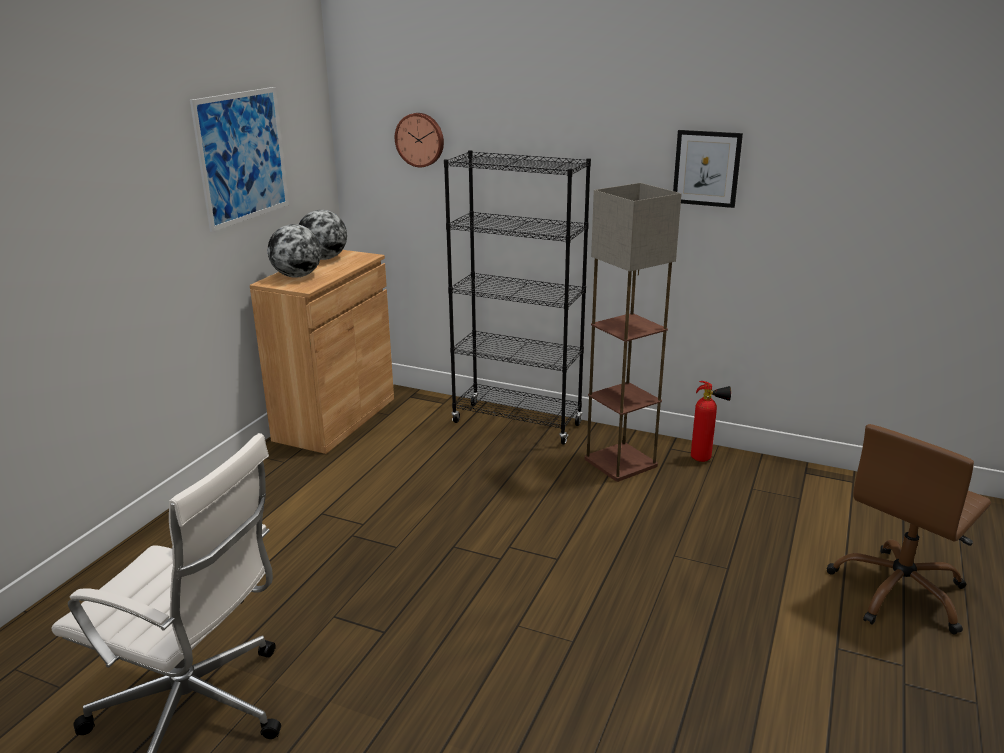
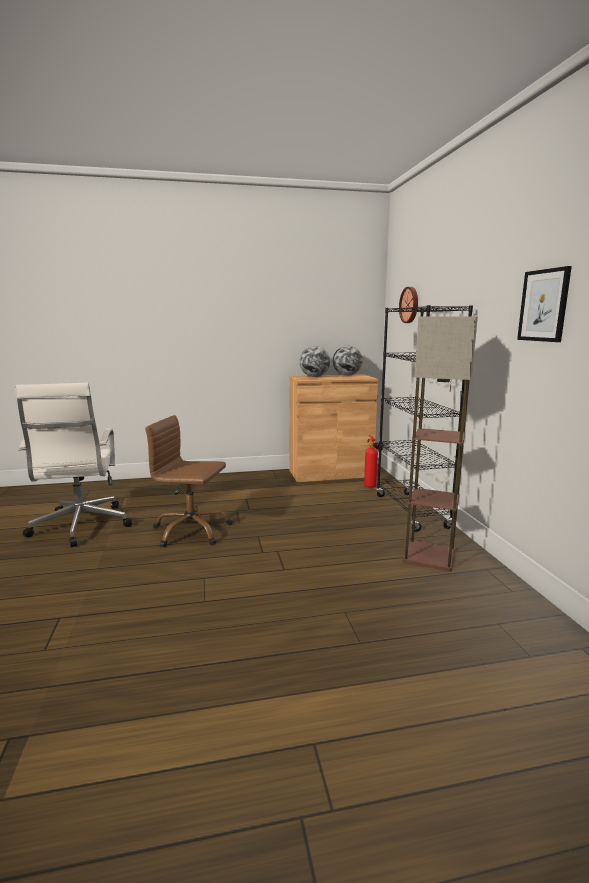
camera: 55 degrees right, 10 degrees down
picture [190,87,289,232] -> none
fire extinguisher [691,381,731,462] -> fire extinguisher moved to [364,435,384,488]
brown office chair [827,424,991,634] -> brown office chair moved to [145,415,232,547]

